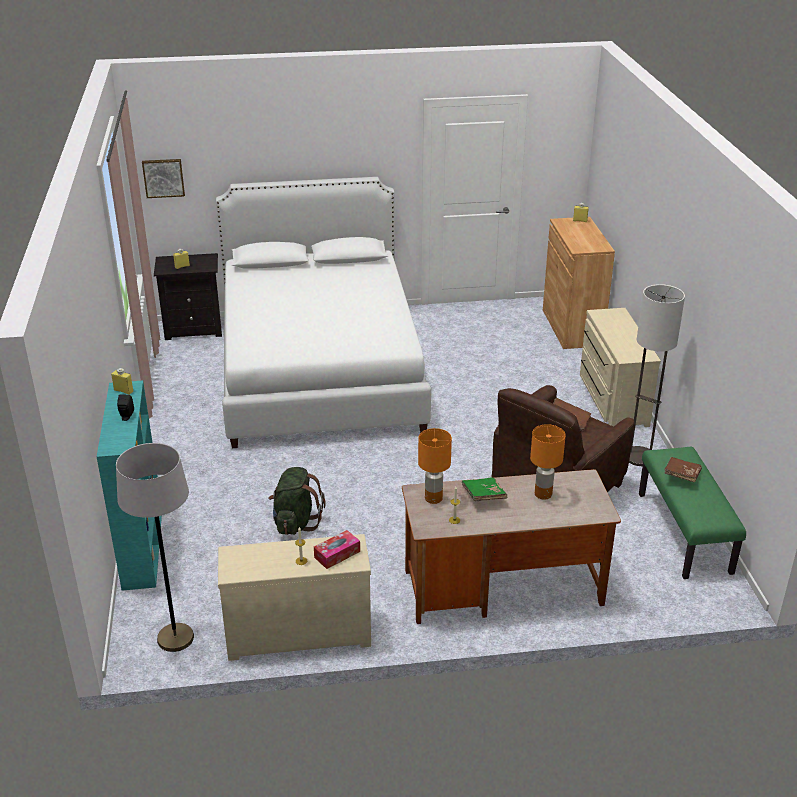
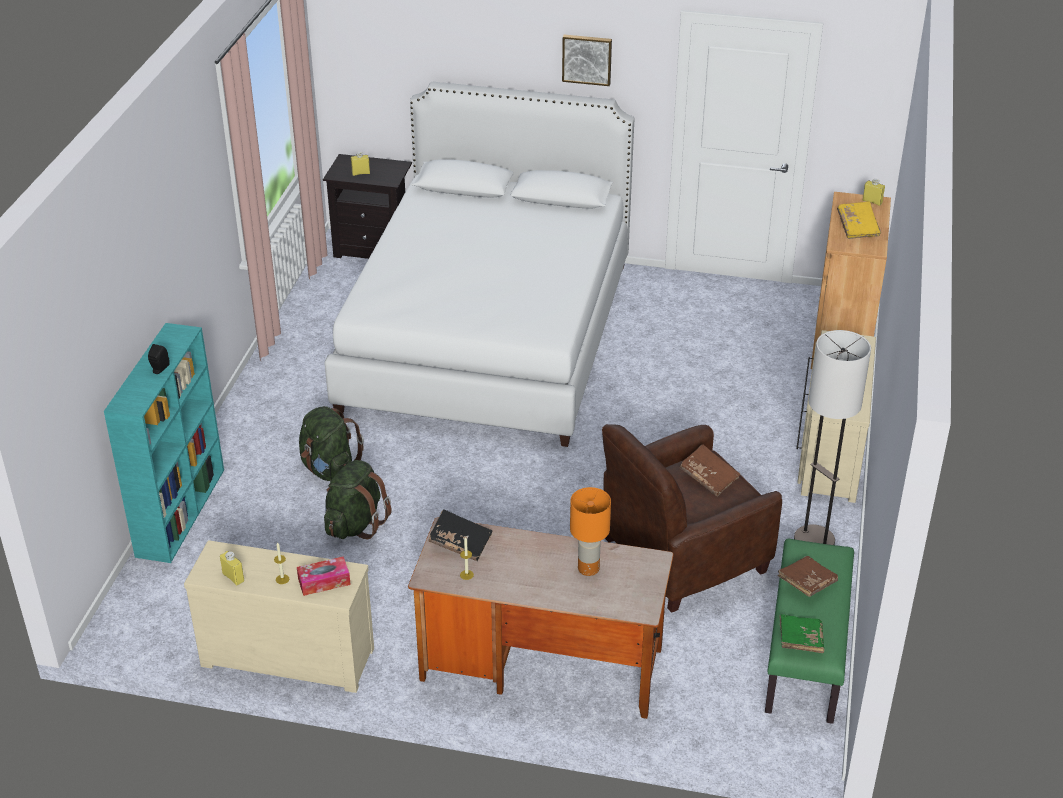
camera: 20 degrees right, 5 degrees up
yellow bottle [111,368,133,395] -> yellow bottle moved to [220,551,244,586]
grey floor lamp [116,443,194,652] -> none
picture [142,159,185,198] -> picture moved to [562,35,612,86]
orange table lamp [418,428,452,504] -> black book [429,509,492,561]
green book [461,477,507,501] -> green book moved to [779,614,824,653]
none -> green backpack [299,406,364,481]
none -> yellow book [837,201,881,239]

